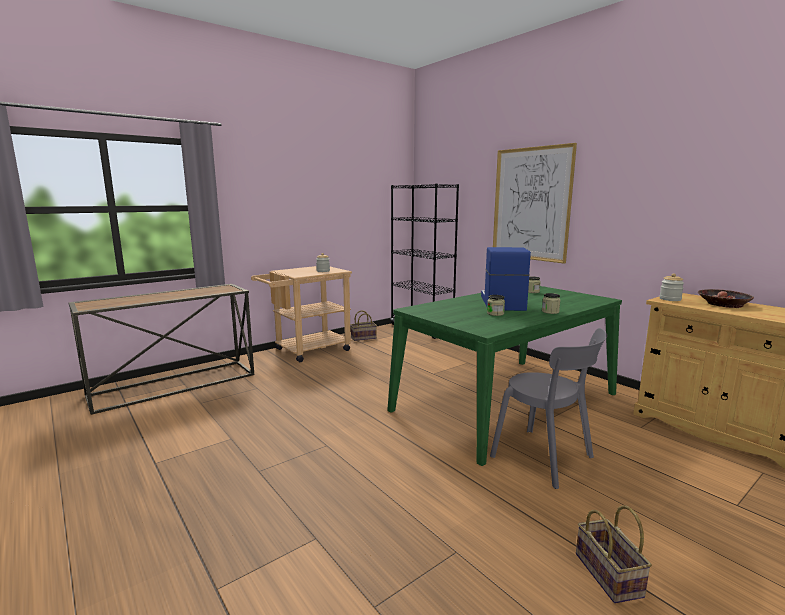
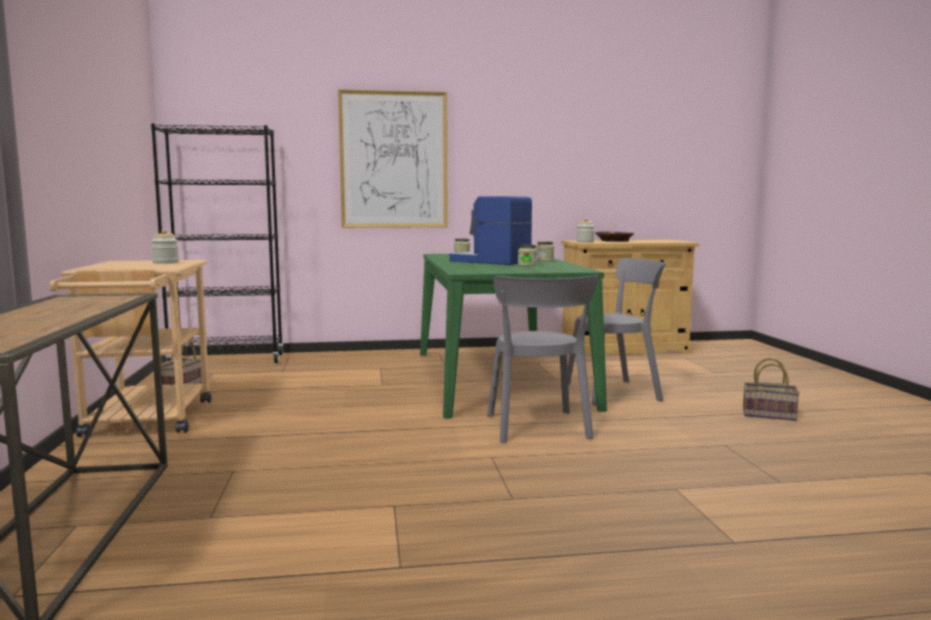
camera: 60 degrees left, 5 degrees down
none -> grey chair [487,275,599,443]

